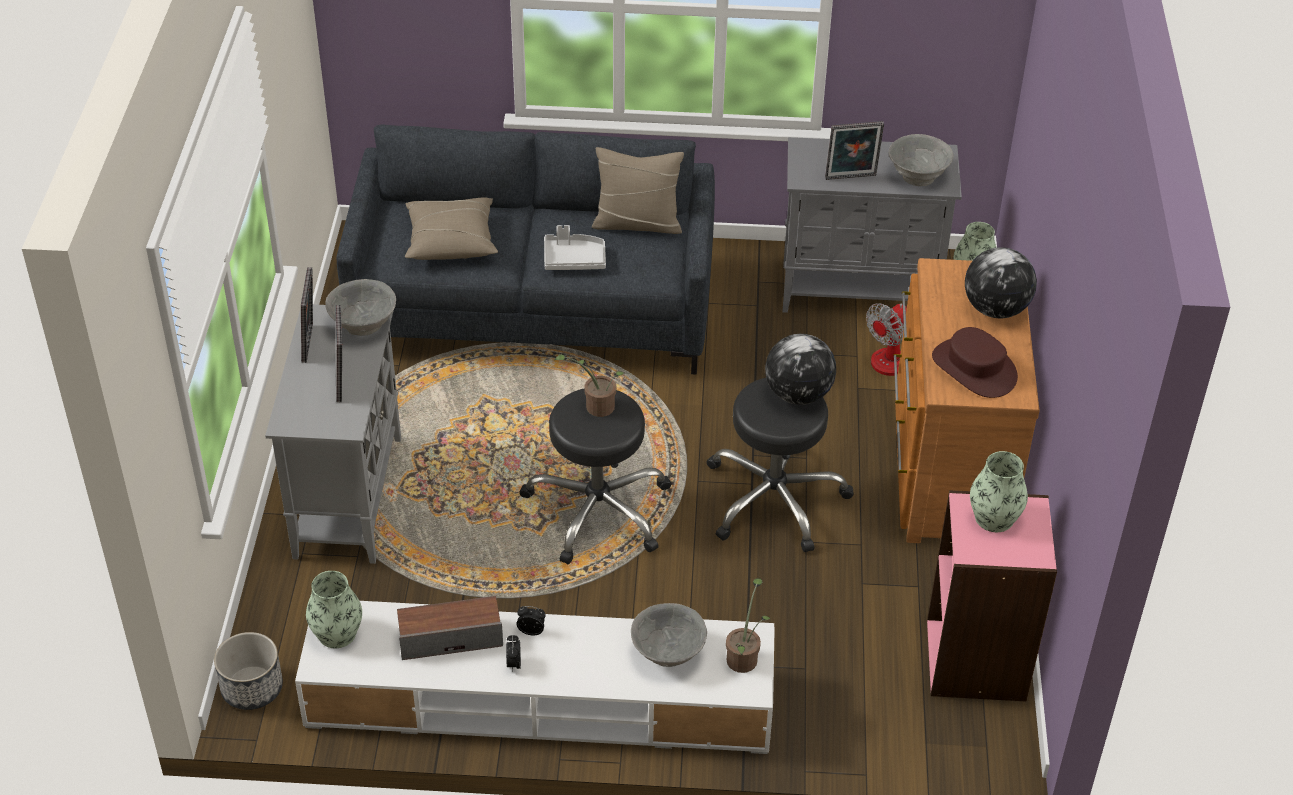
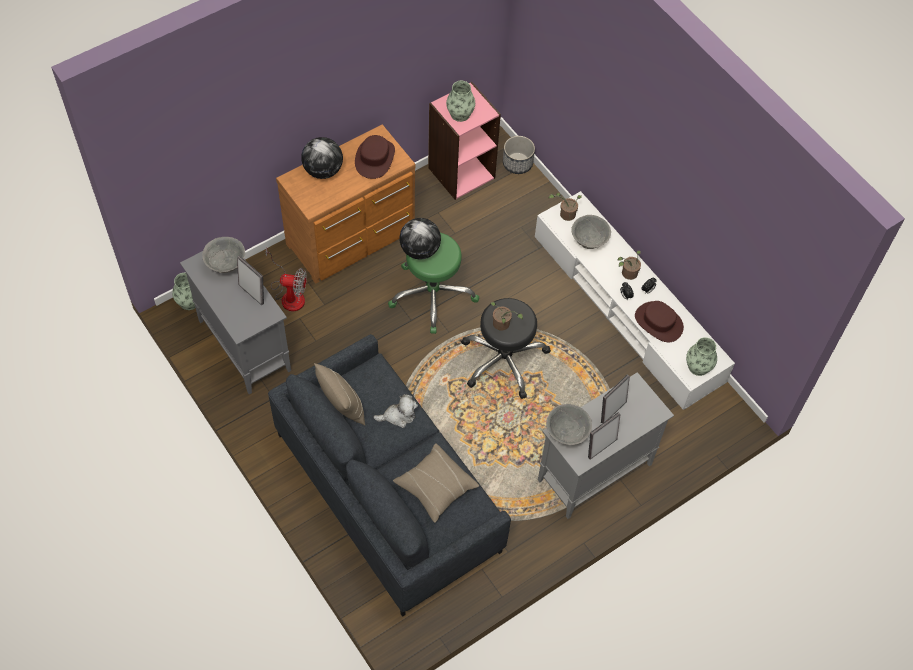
camera: 130 degrees left, 15 degrees up
planter [214,632,283,710] -> planter moved to [503,136,535,174]
speaker [397,596,503,660] -> brown hat [635,301,684,342]
grey tray [544,225,606,270] -> plush toy [373,394,418,428]
black stool [706,378,854,552] -> green stool [388,233,479,334]
none -> potted plant [617,250,641,280]

